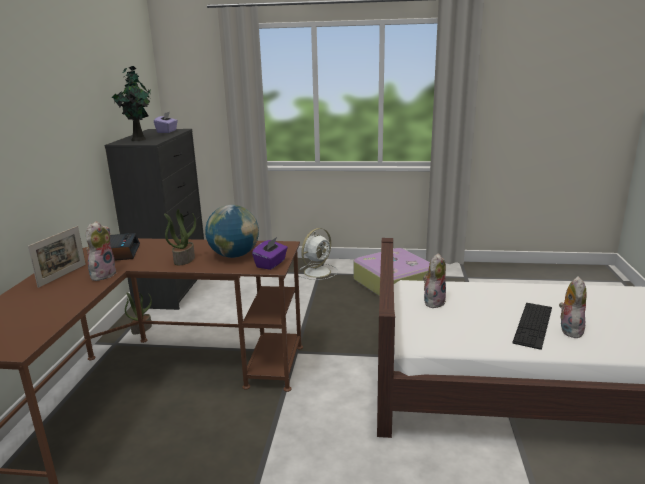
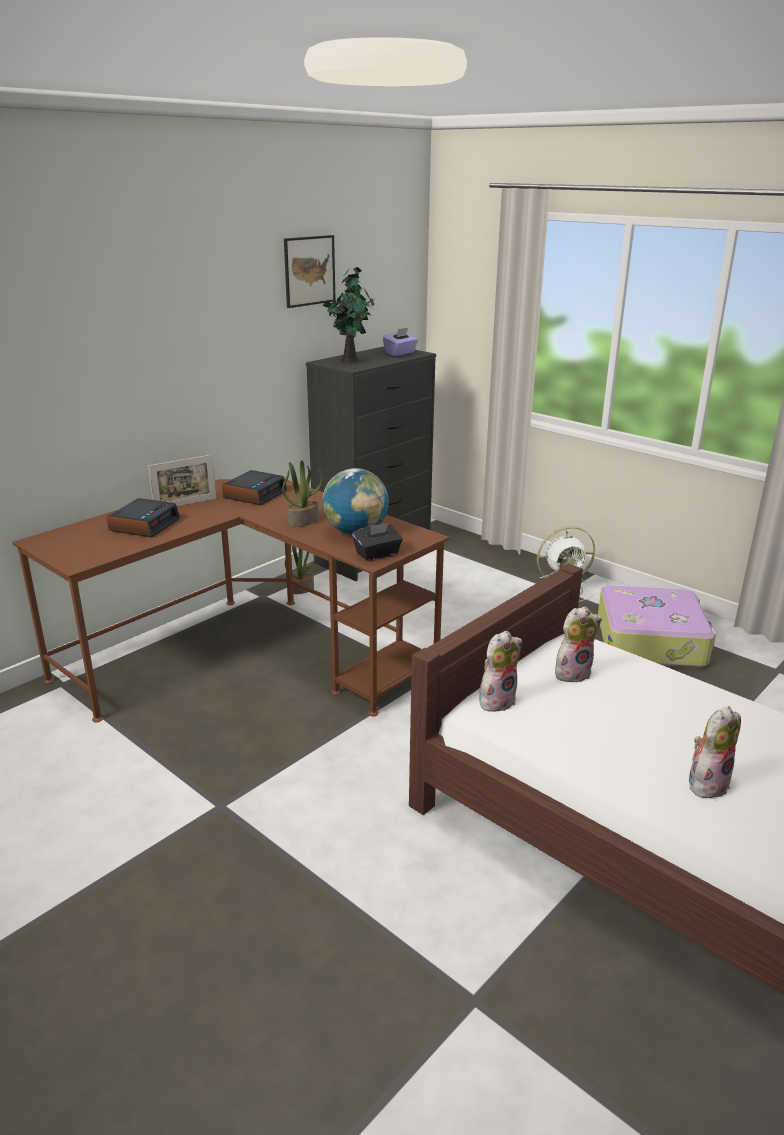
camera: 35 degrees right, 5 degrees up
plush toy [86,221,116,281] -> plush toy moved to [479,631,522,712]
purple tissue box [252,237,288,270] -> black tissue box [352,523,403,561]
keyboard [512,303,552,350] -> none
none -> alarm clock [107,498,180,537]
none -> picture [284,235,335,308]

